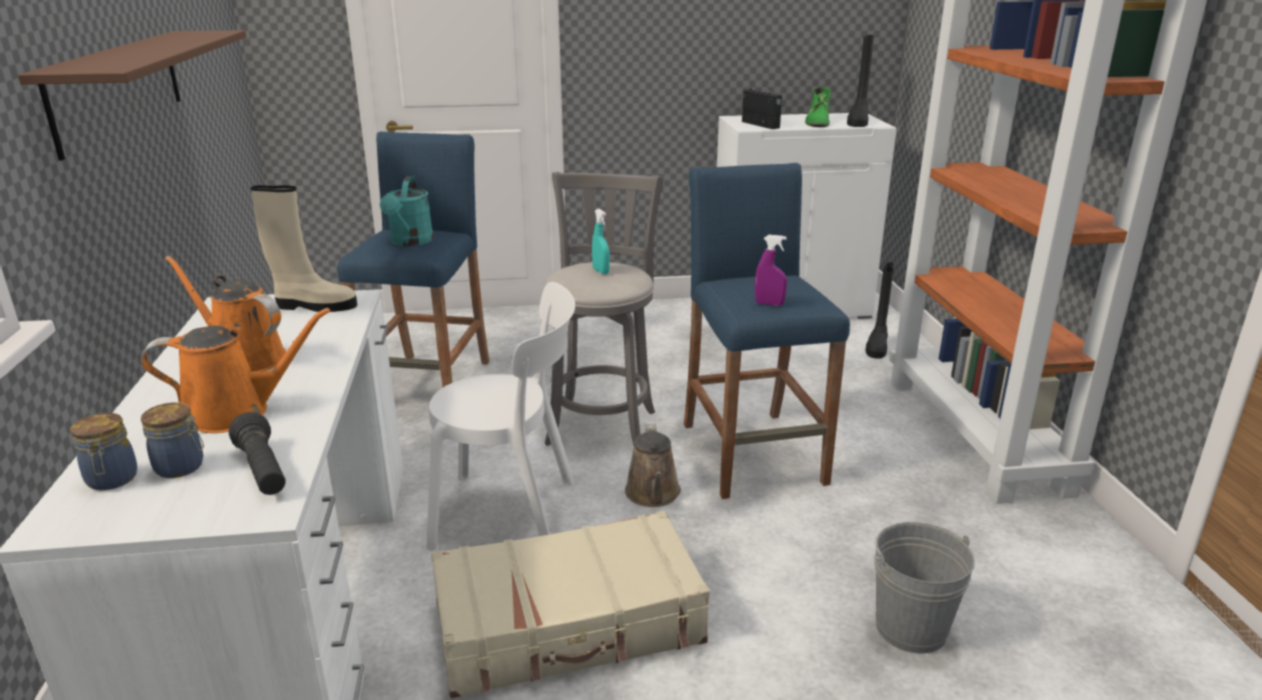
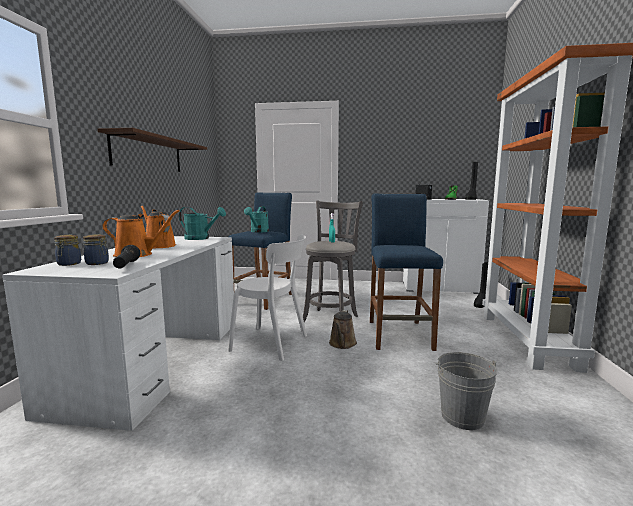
camera: 15 degrees right, 15 degrees down
beige boot [251,185,357,312] -> turquoise watering can [179,207,226,240]
beige suitcase [431,511,710,698] -> none
purple spray bottle [755,235,787,306] -> none

